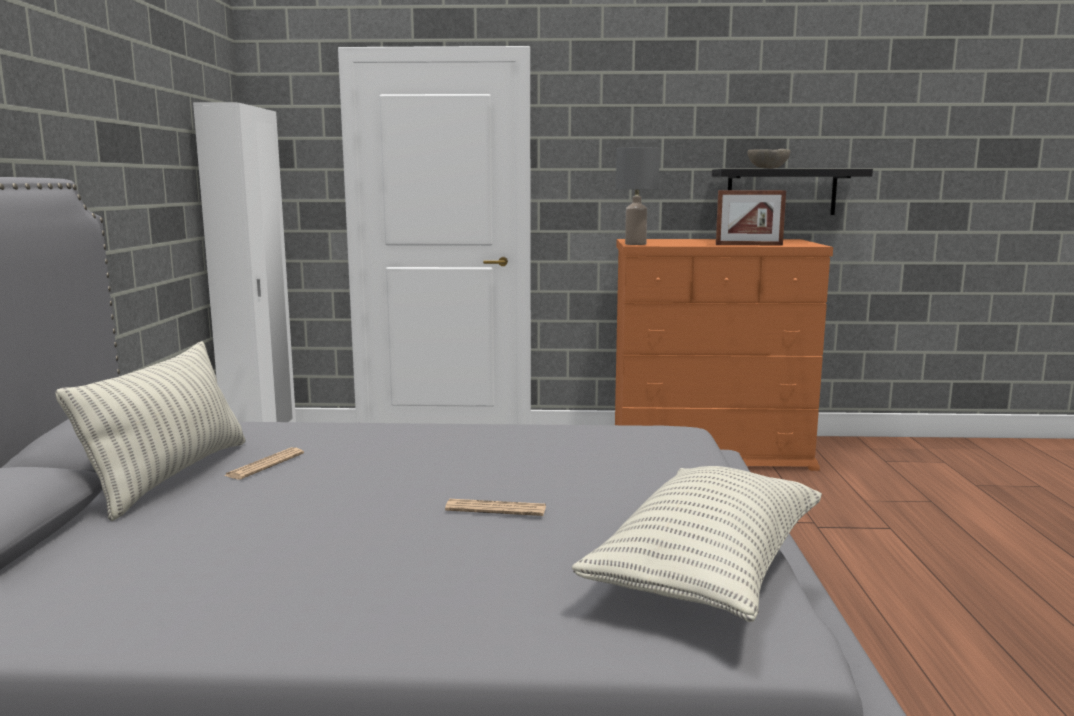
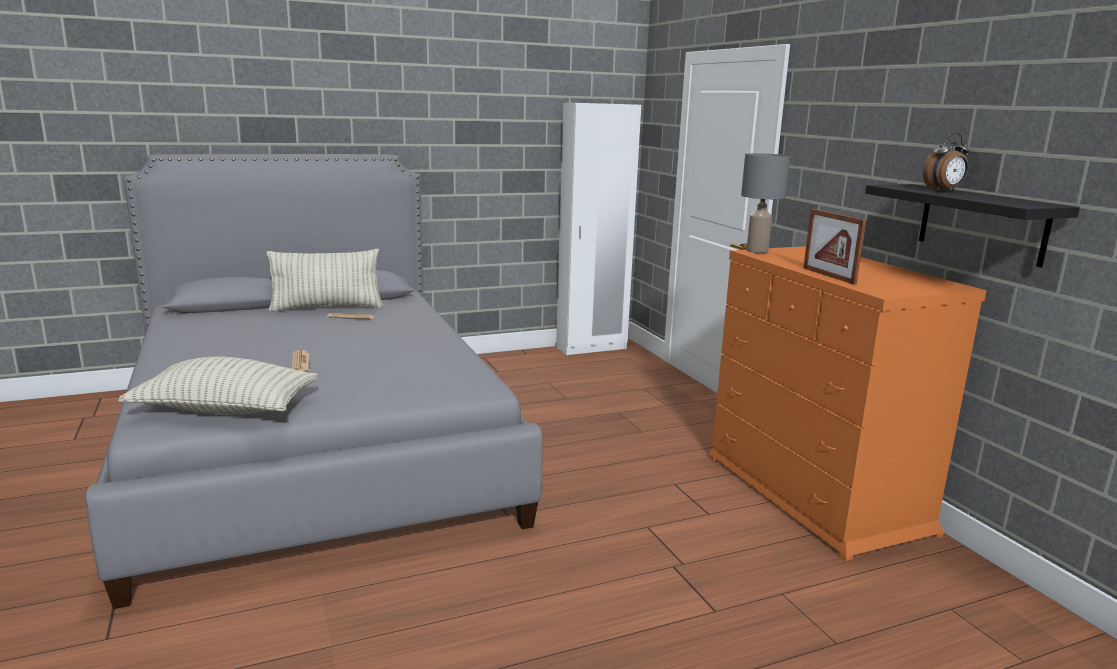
camera: 65 degrees right, 5 degrees up
beige bowl [748,149,790,169] -> alarm clock [923,133,970,191]

